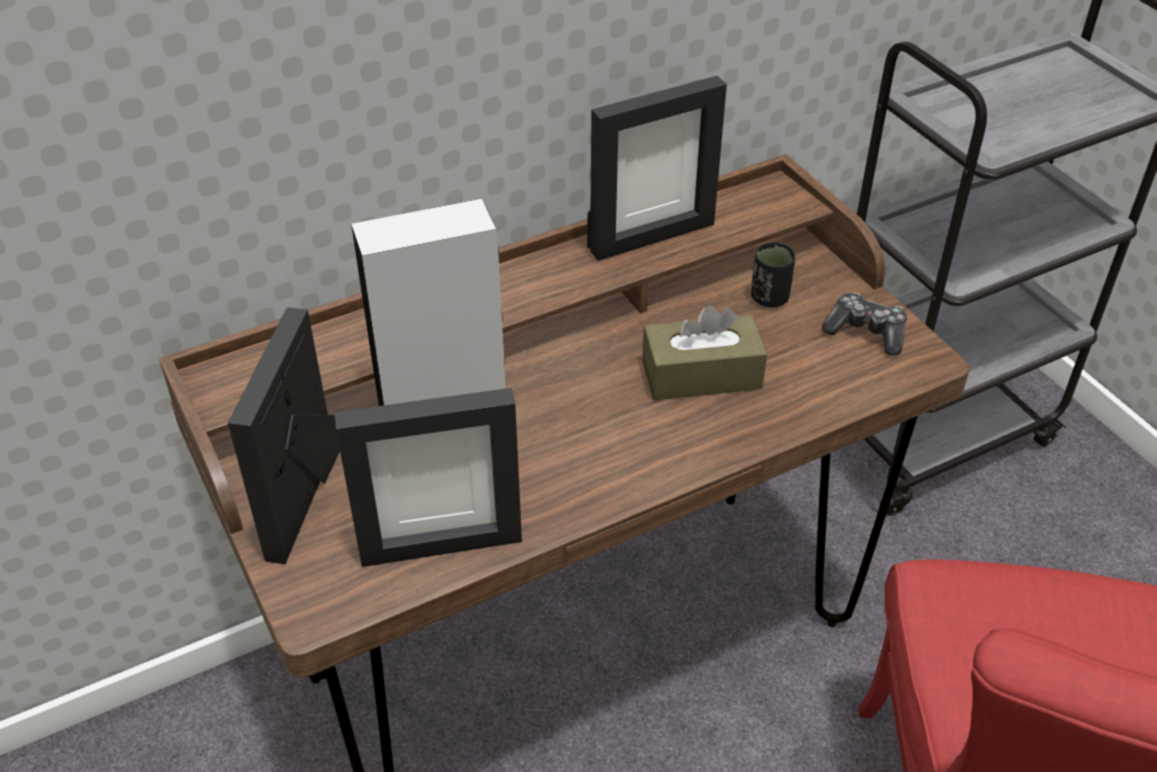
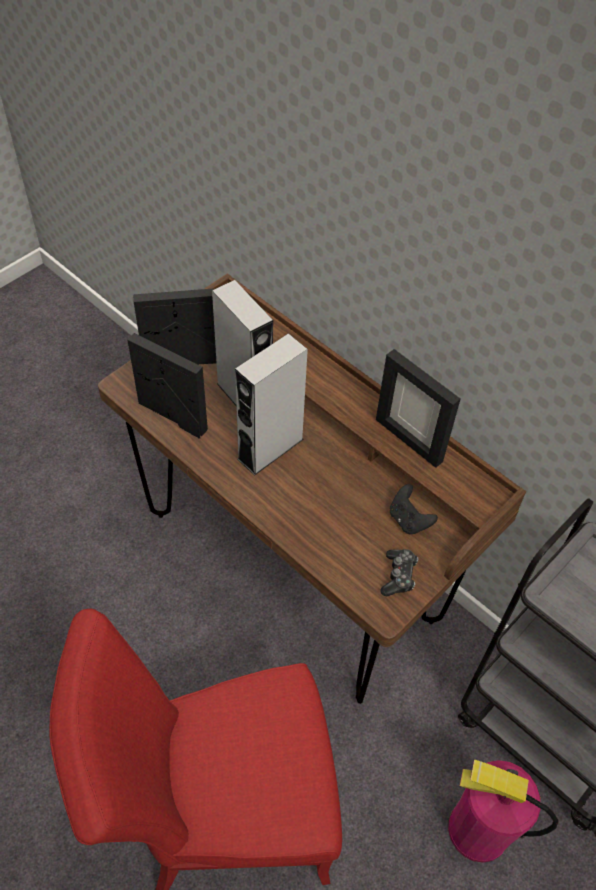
camera: 70 degrees right, 10 degrees up
picture frame [334,388,522,567] -> picture frame turned 150 degrees clockwise [128,333,208,439]
brown tissue box [642,305,767,400] -> none
black cup [751,242,796,307] -> black game controller [390,484,438,535]
none -> grey speaker [235,333,308,476]
none -> fire extinguisher [448,759,559,863]

